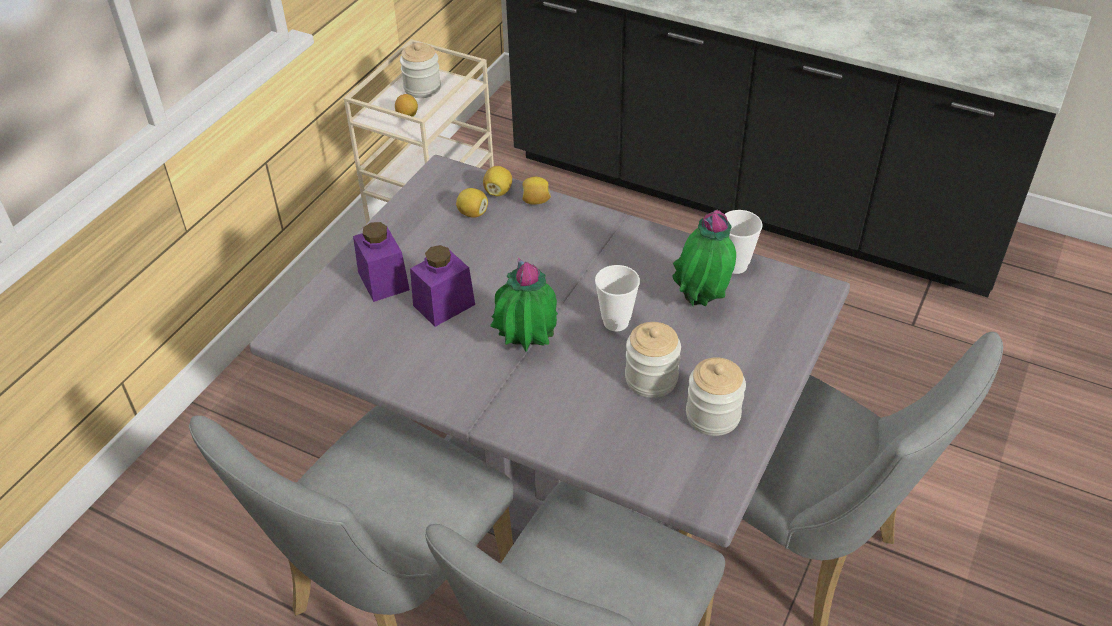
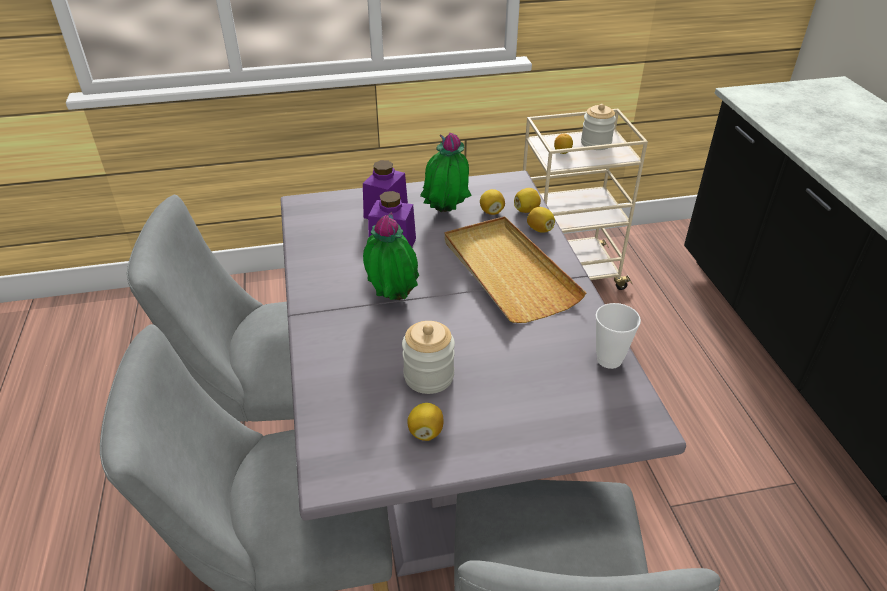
camera: 50 degrees right, 5 degrees down
cup [595,265,640,331] -> none
potted plant [672,210,736,306] -> potted plant moved to [420,133,472,212]
jar [686,357,746,436] -> lemon [407,403,444,441]
none -> beige tray [444,216,586,323]

